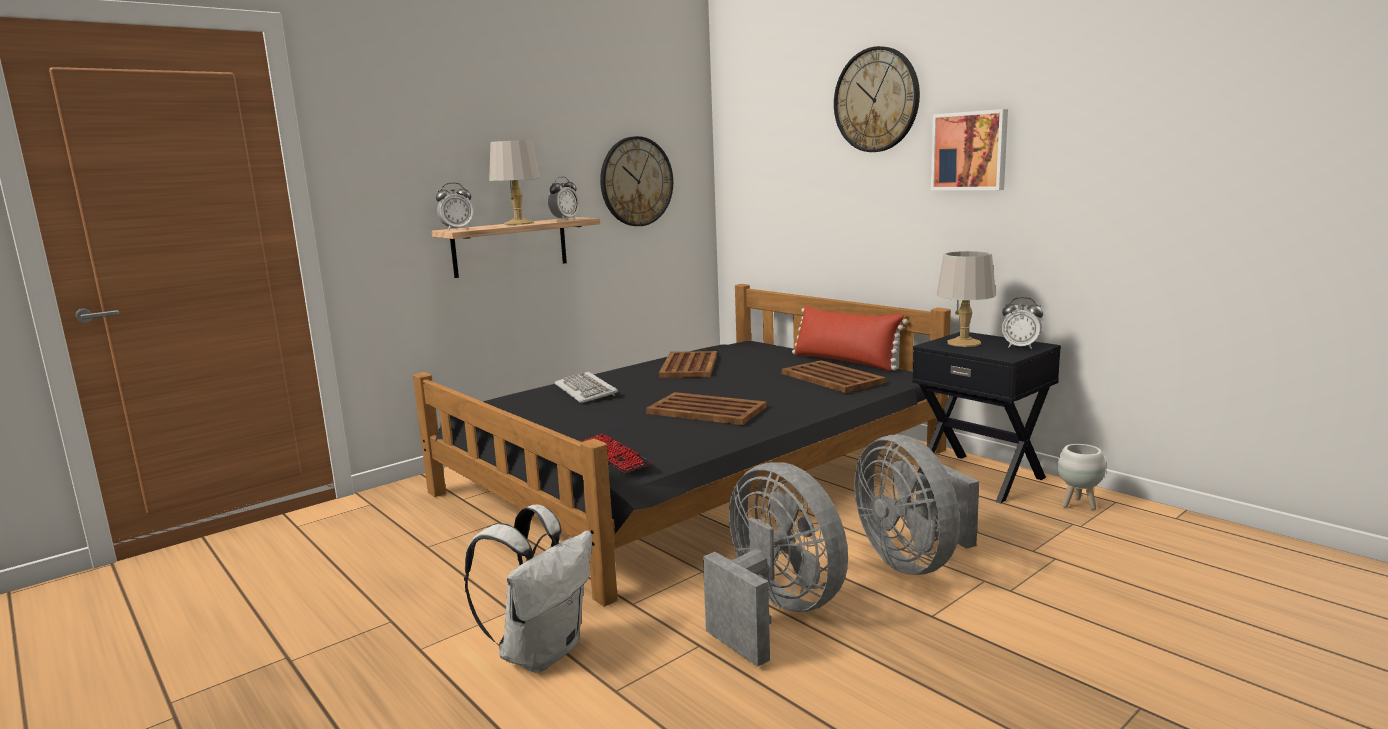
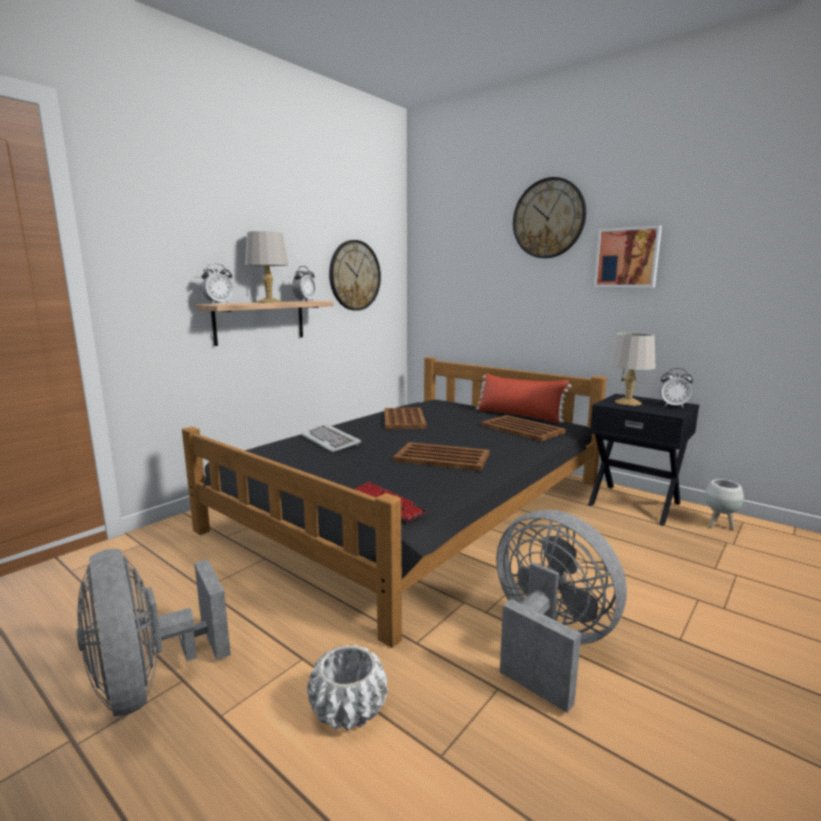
camera: 10 degrees left, 0 degrees up
white backpack [464,505,592,672] -> white planter [307,645,388,731]
grey fan [854,435,979,575] -> grey fan moved to [76,549,231,717]

